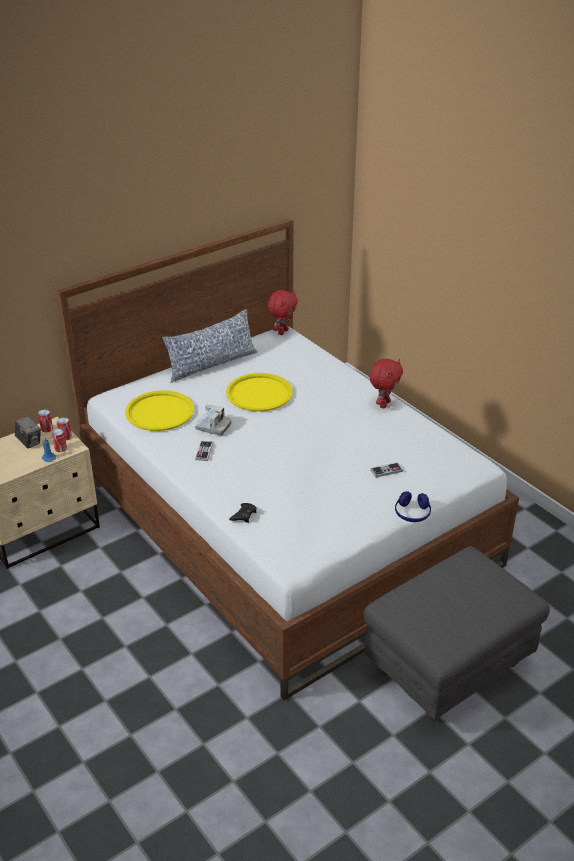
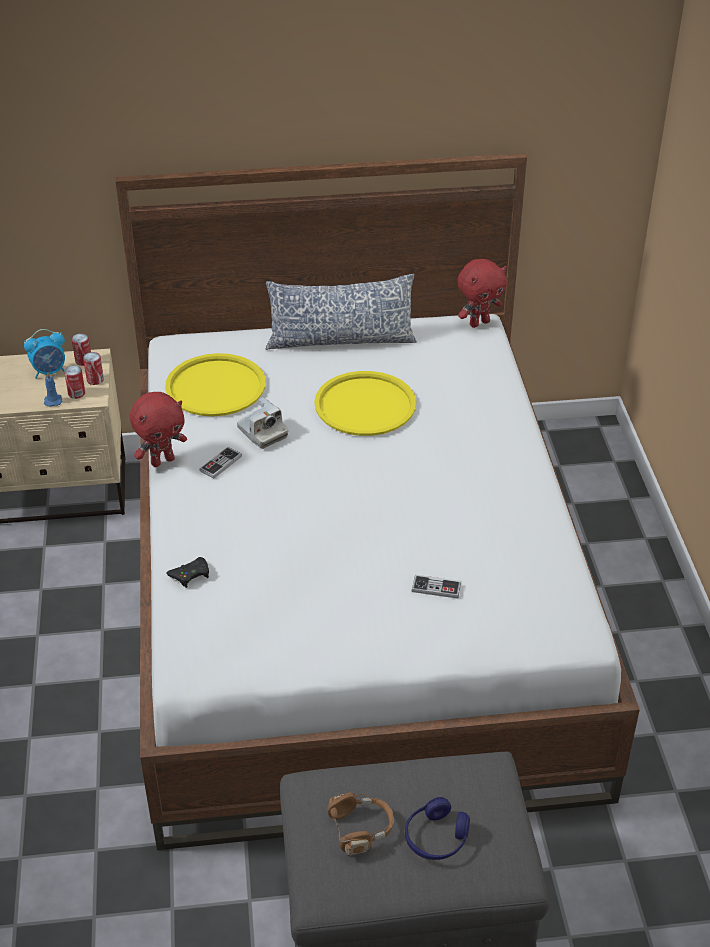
camera: 30 degrees right, 5 degrees up
camera [15,416,41,449] -> alarm clock [24,329,65,379]
red plush toy [370,359,403,408] -> red plush toy moved to [130,392,187,467]
blue headphones [395,491,431,522] -> blue headphones moved to [405,797,470,860]
none -> brown headphones [327,792,394,856]

